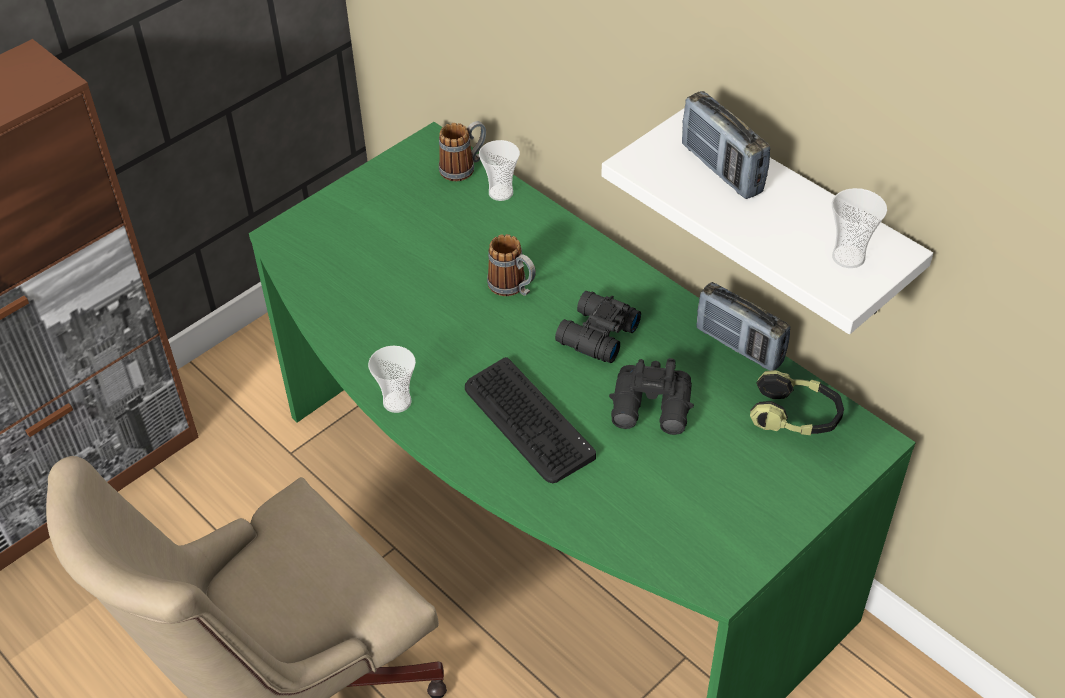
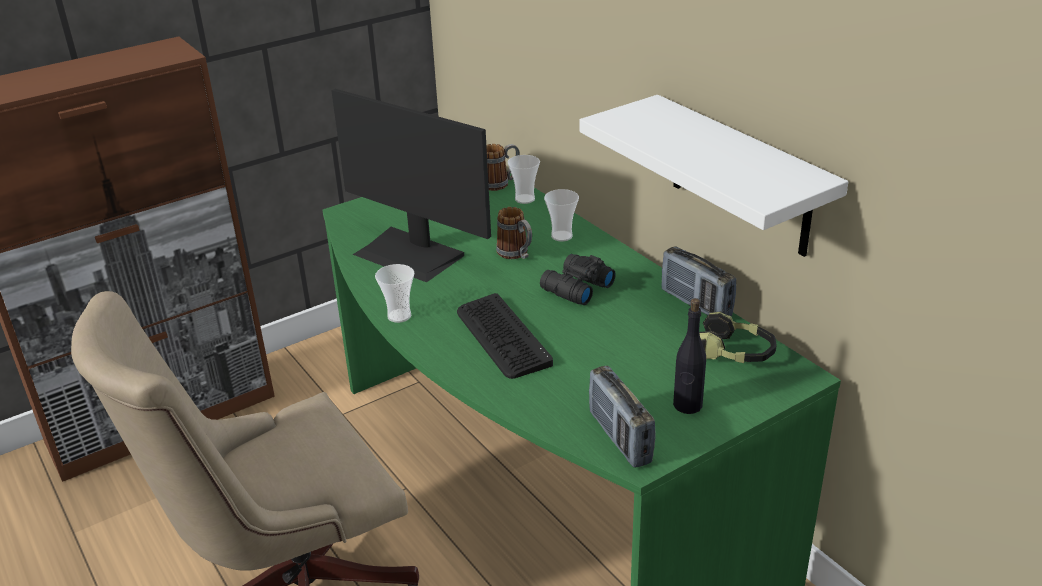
camera: 10 degrees right, 15 degrees down
black binoculars [609,358,694,435] -> none
radio [682,91,770,199] -> radio moved to [589,366,656,468]
cup [832,188,887,268] -> cup moved to [544,189,579,242]
none -> monitor [331,89,491,282]
none -> black bottle [673,298,706,414]

